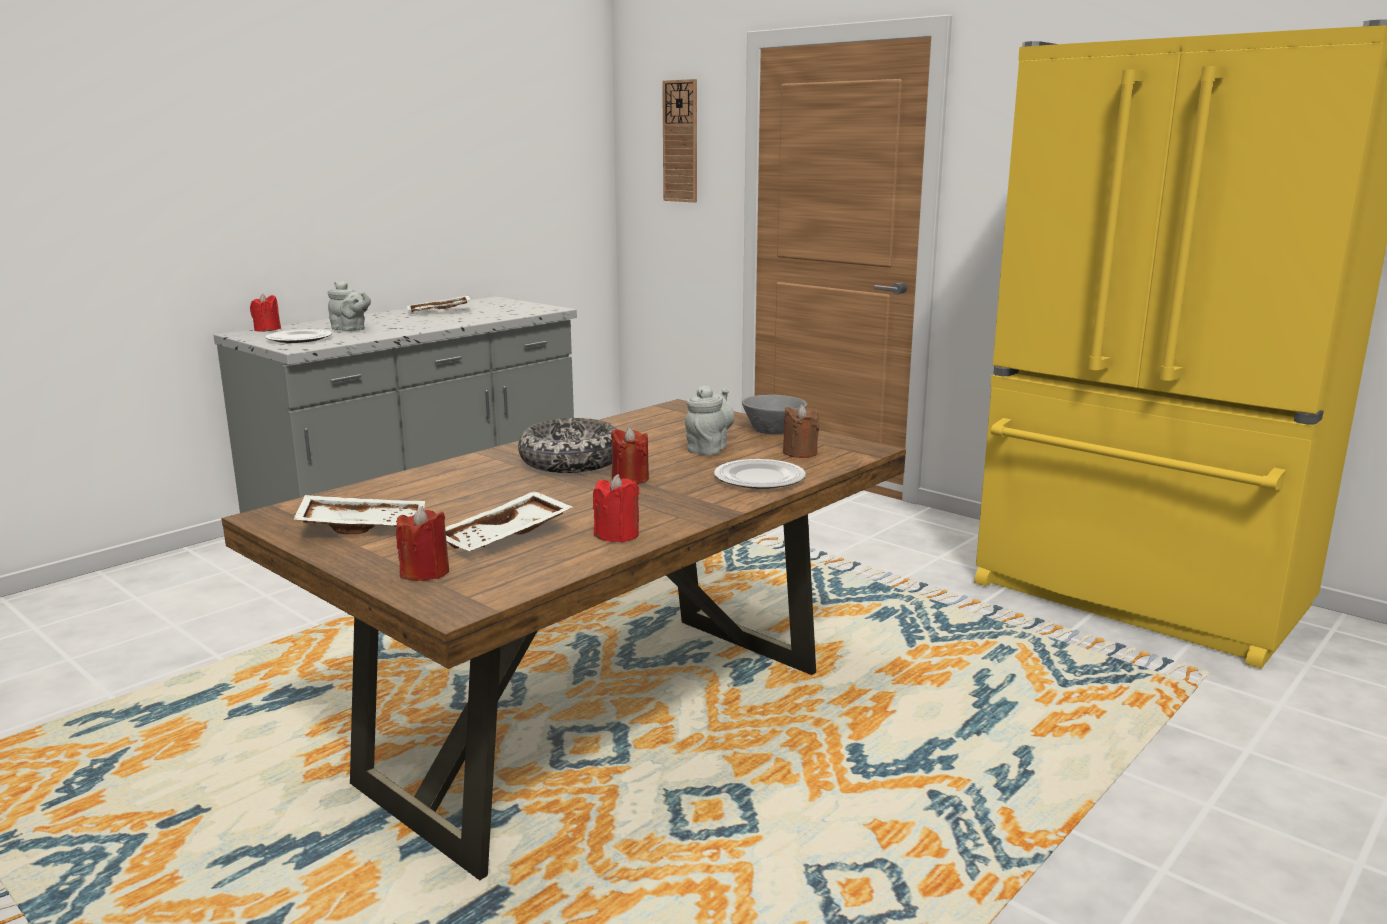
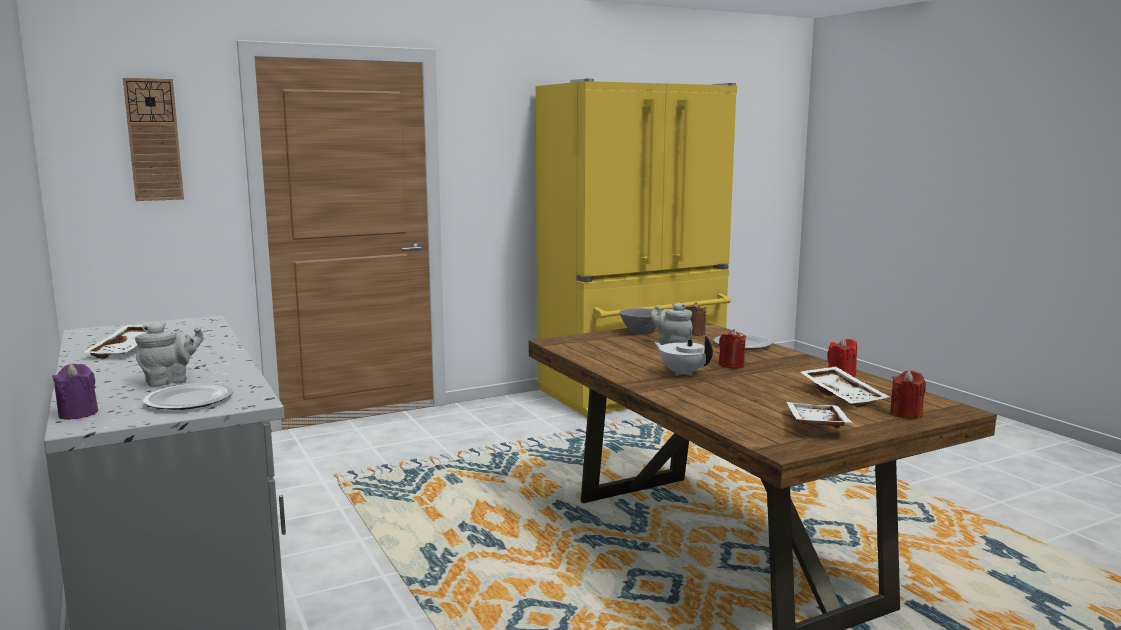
camera: 70 degrees left, 5 degrees down
red candle [250,294,281,331] -> purple candle [52,364,98,420]
bowl [518,418,618,473] -> white teapot [654,336,713,376]

